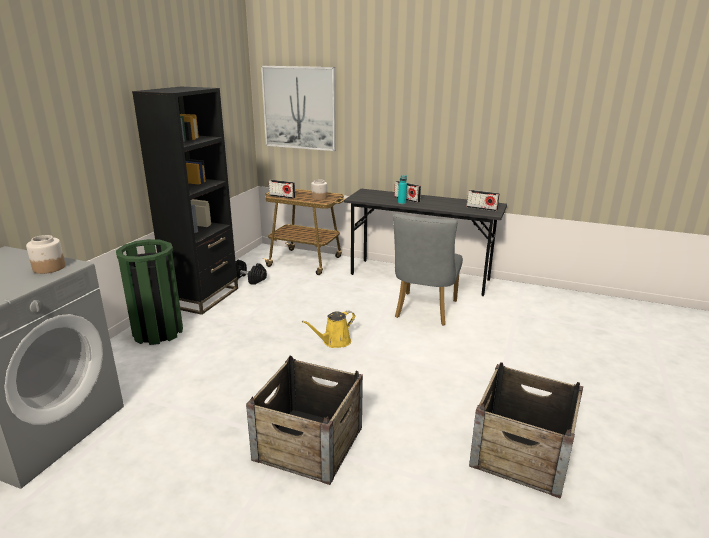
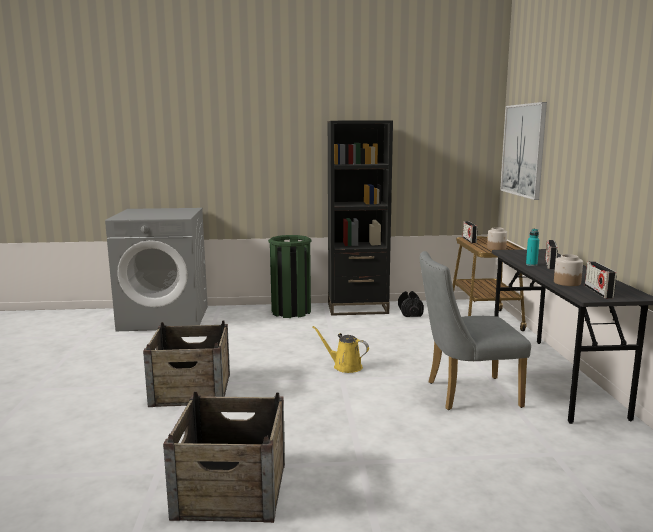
camera: 65 degrees right, 10 degrees down
jar [26,235,65,274] -> jar moved to [554,254,583,286]

